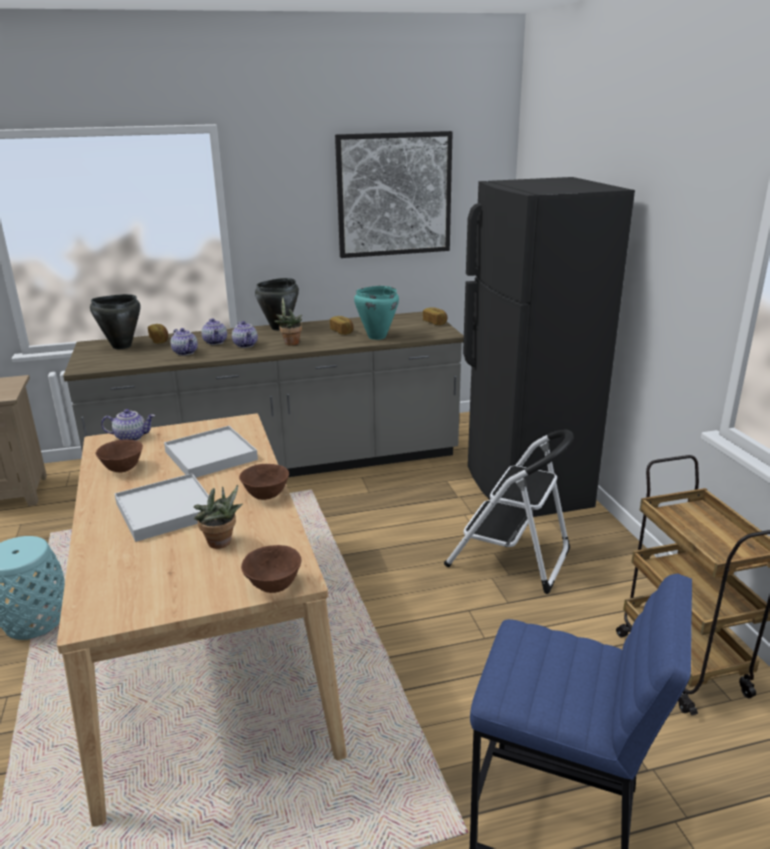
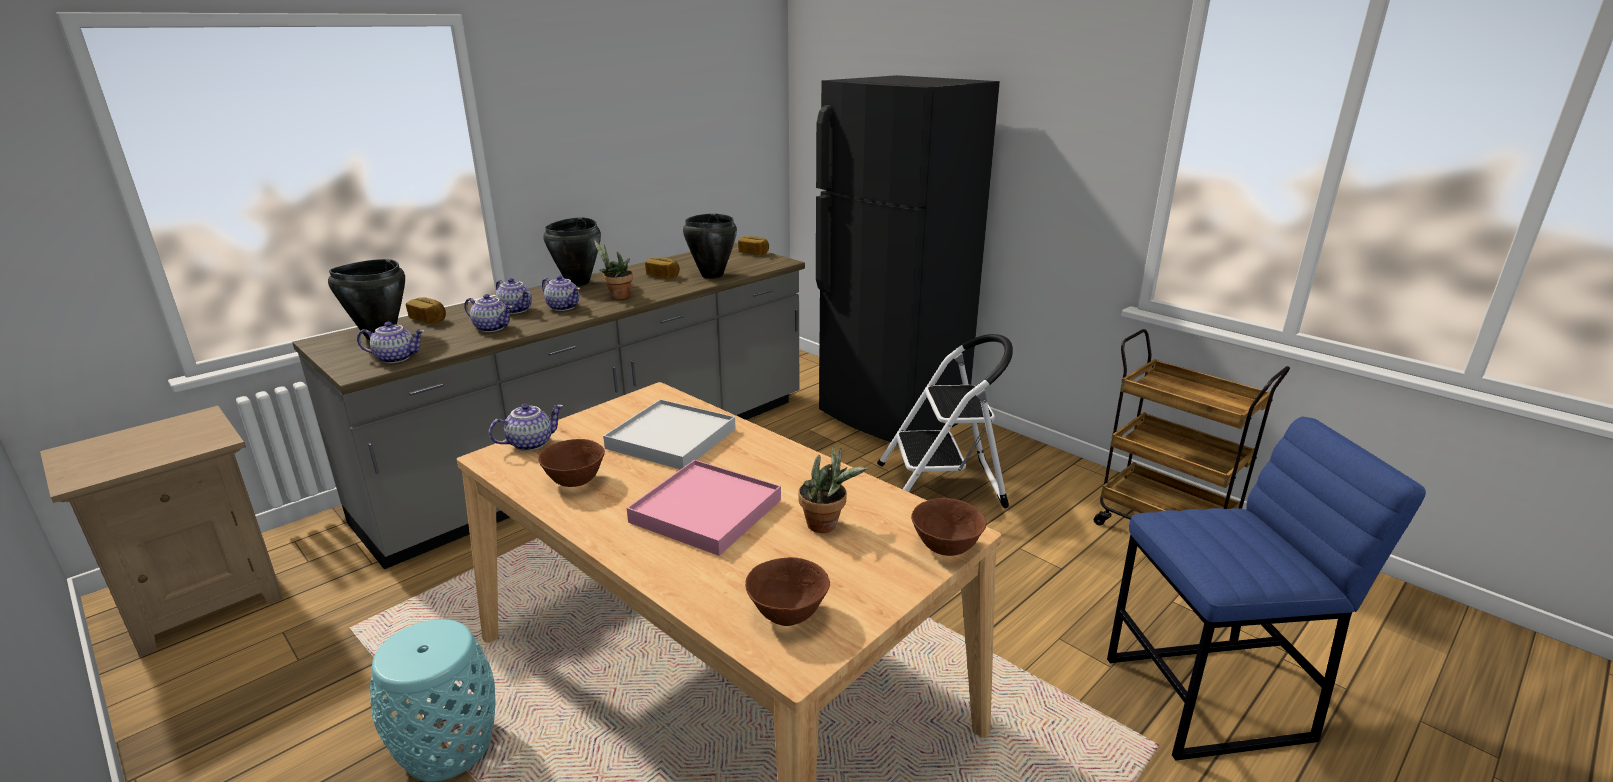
camera: 30 degrees left, 0 degrees up
white tray [114,473,209,542] -> pink tray [627,460,781,556]
brown bowl [239,464,289,500] -> brown bowl moved to [745,557,830,626]
picture [335,131,453,258] -> none
turquoise cooking pot [354,286,399,340] -> black cooking pot [683,213,737,279]
none -> teapot [357,322,424,363]

